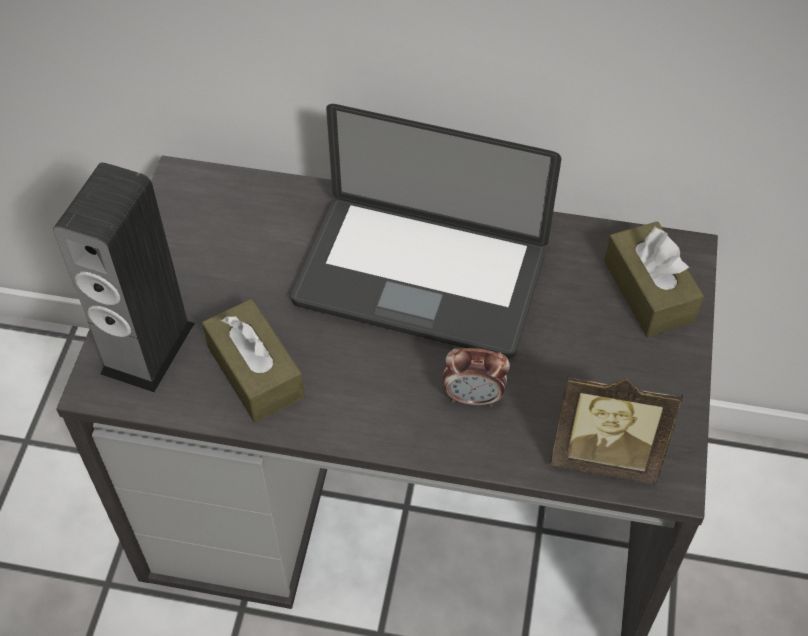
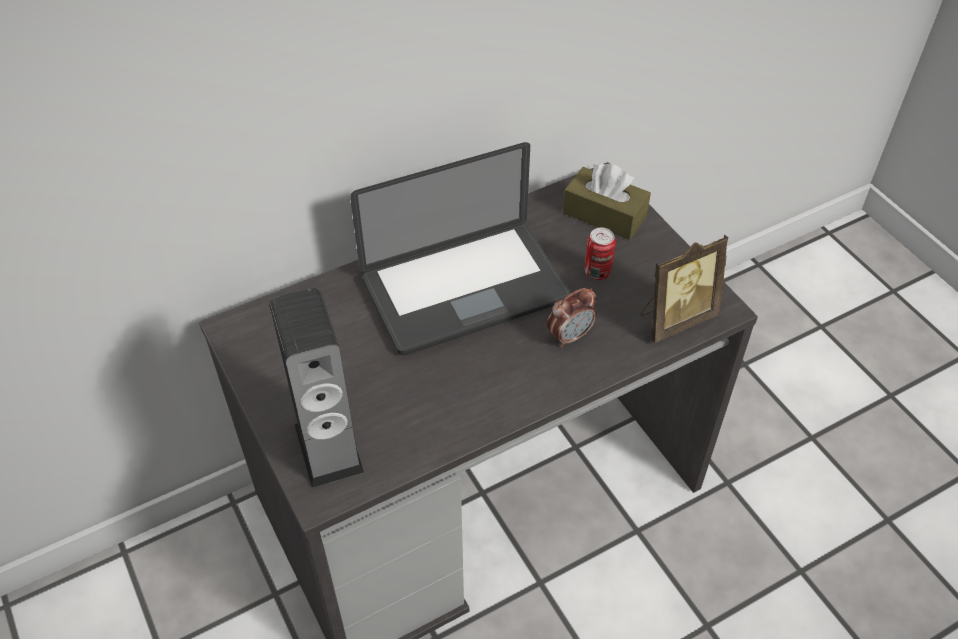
camera: 40 degrees left, 5 degrees down
brown tissue box [202,299,305,423] -> none
none -> can [585,228,616,280]

